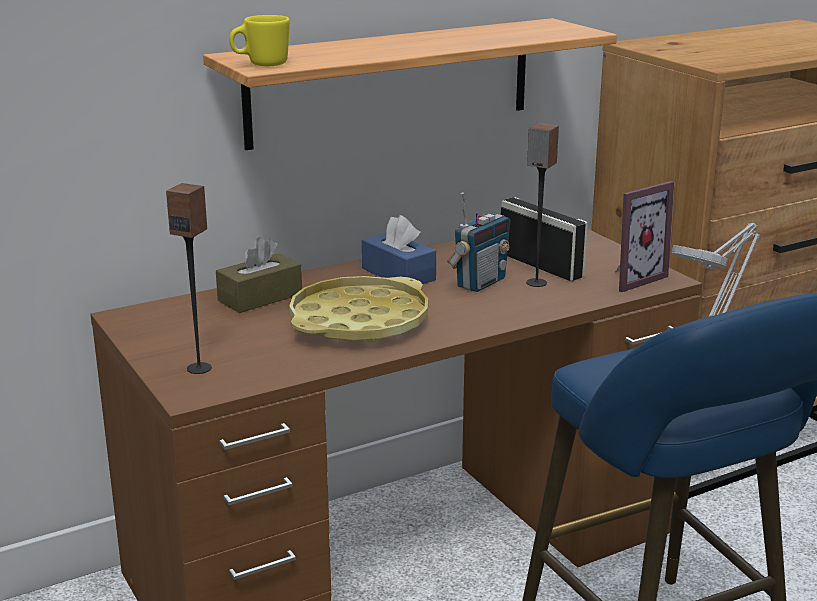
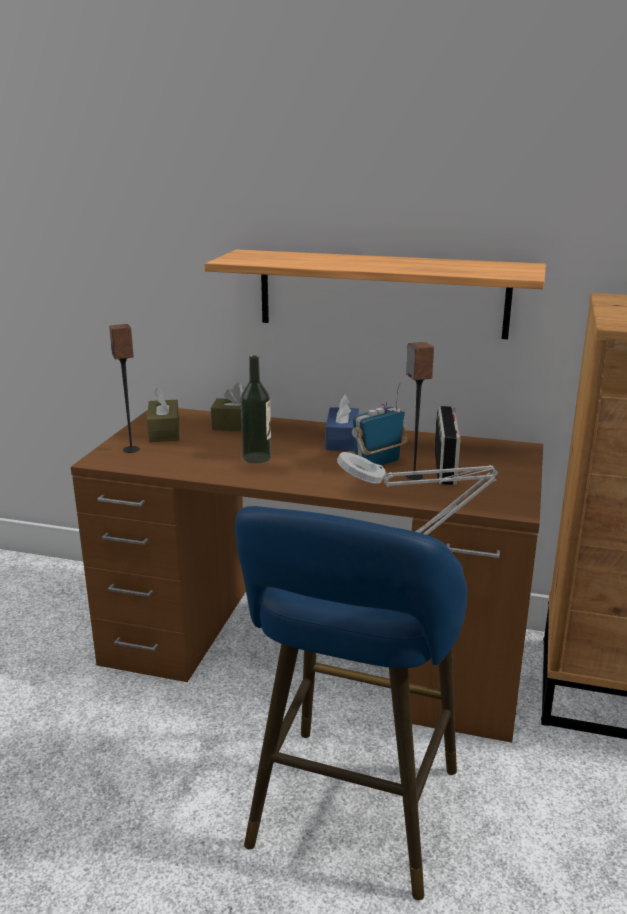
camera: 45 degrees right, 0 degrees up
yellow mug [229,15,290,66] -> none
yellow tray [289,276,428,343] -> bottle [240,355,271,463]
radio [447,192,511,292] -> radio turned 150 degrees clockwise [352,383,409,466]
picture frame [616,181,674,292] -> none
none -> brown tissue box [147,387,179,442]

